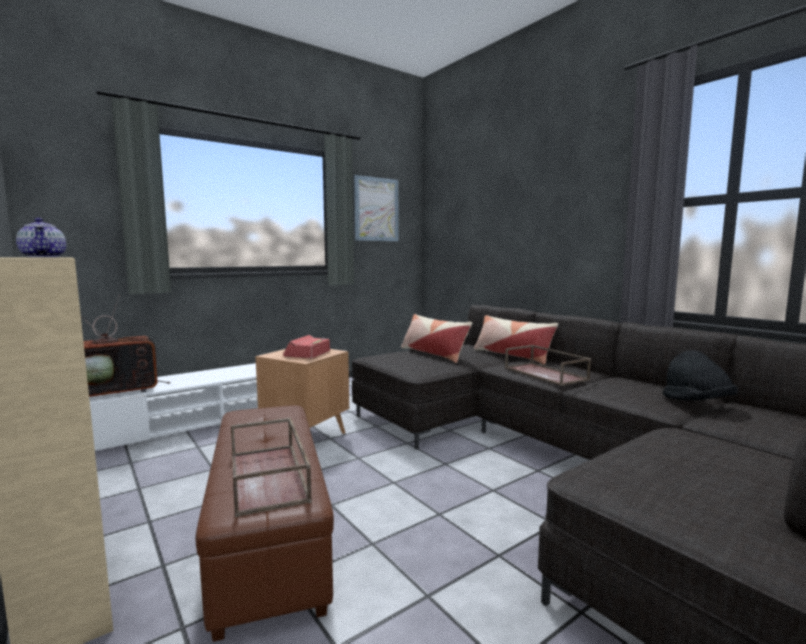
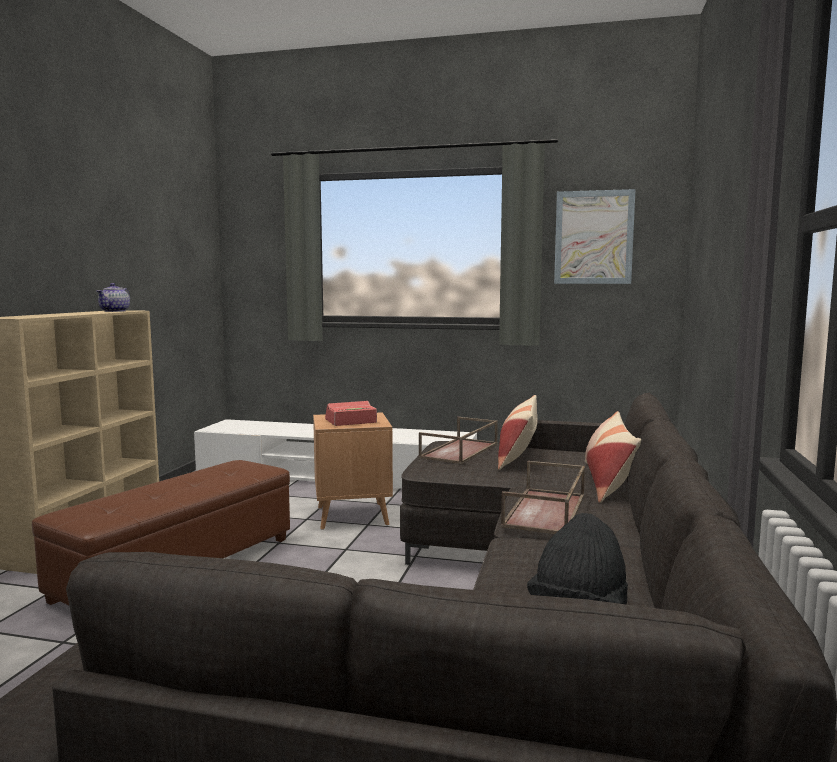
camera: 50 degrees right, 0 degrees up
television [81,295,171,397] -> none
brown tray [231,418,312,517] -> brown tray moved to [419,417,498,464]

